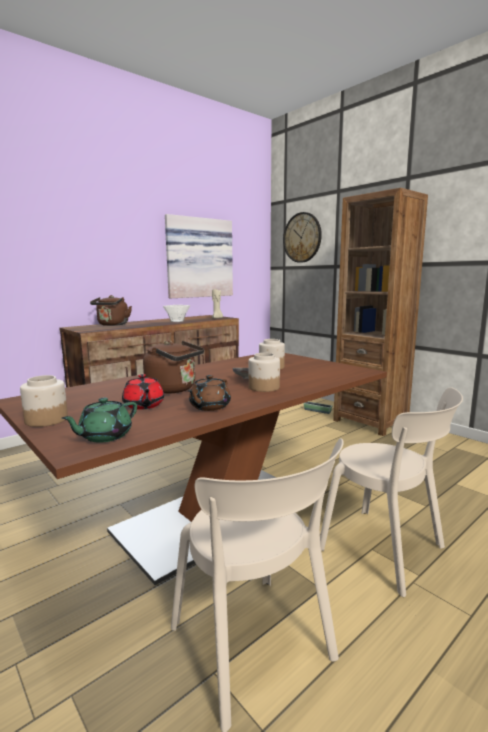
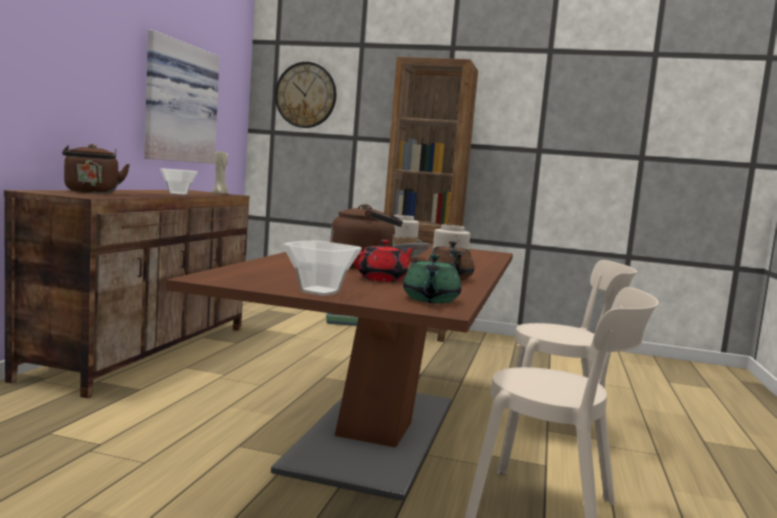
camera: 35 degrees left, 5 degrees down
jar [20,375,68,427] -> bowl [283,240,362,296]
red teapot [122,374,164,410] -> red teapot turned 75 degrees counterclockwise [353,240,415,282]

